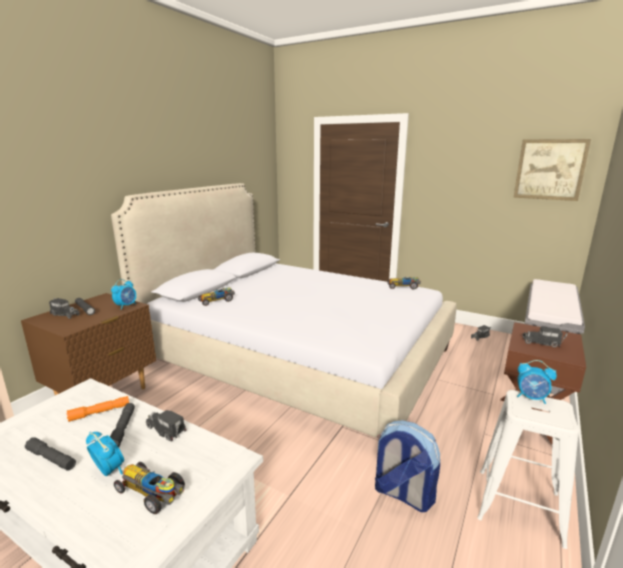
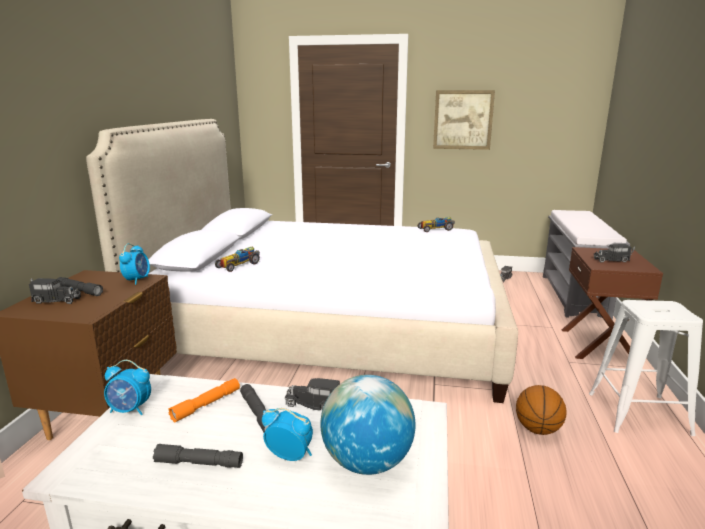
camera: 20 degrees left, 0 degrees up
toy car [114,462,185,514] -> globe [320,375,415,475]
backpack [375,420,440,512] -> basketball [516,385,566,435]
picture [513,139,591,201] -> picture moved to [433,90,495,150]
alarm clock [517,360,557,404] -> alarm clock moved to [104,360,151,415]

